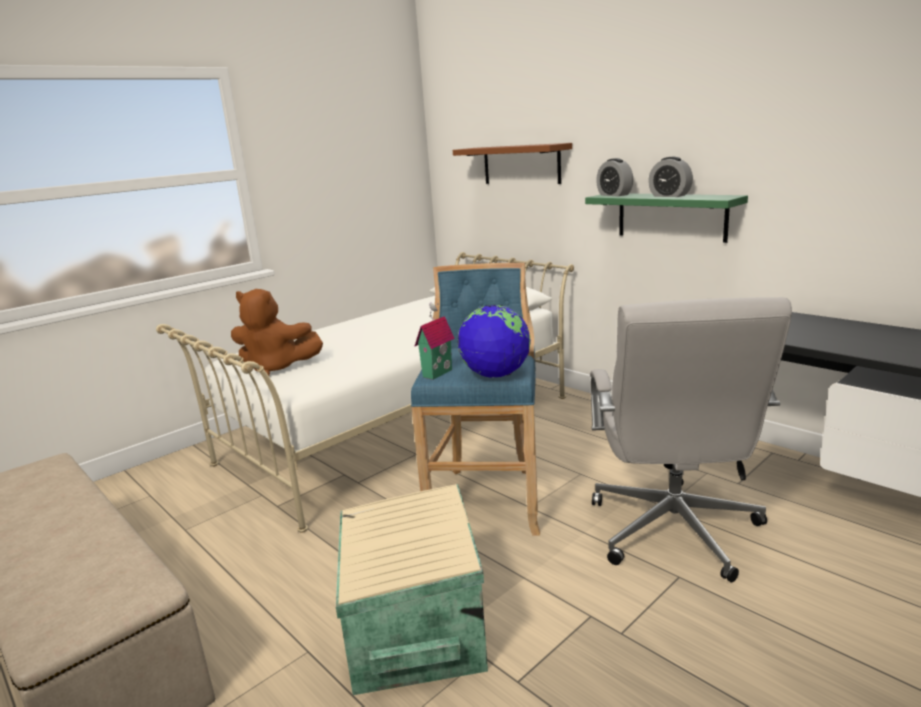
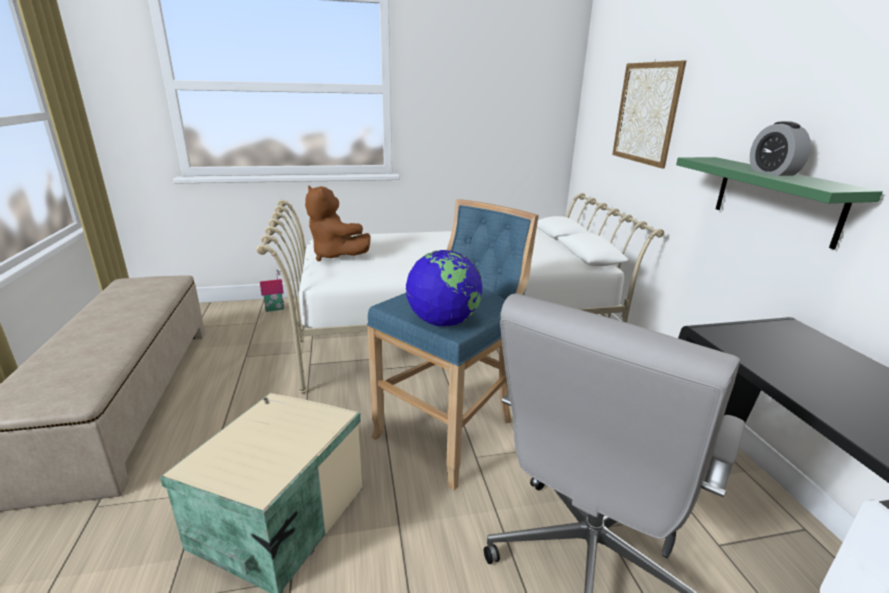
camera: 30 degrees right, 5 degrees up
toy house [415,302,455,380] -> toy house moved to [260,269,284,312]
brown shelf [453,143,572,184] -> picture [612,59,686,169]
alarm clock [596,158,633,196] -> none

